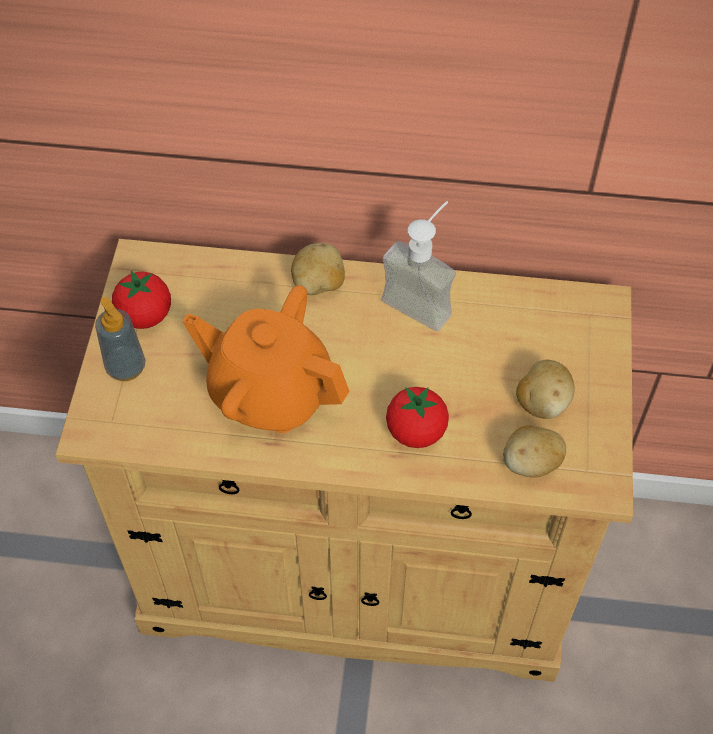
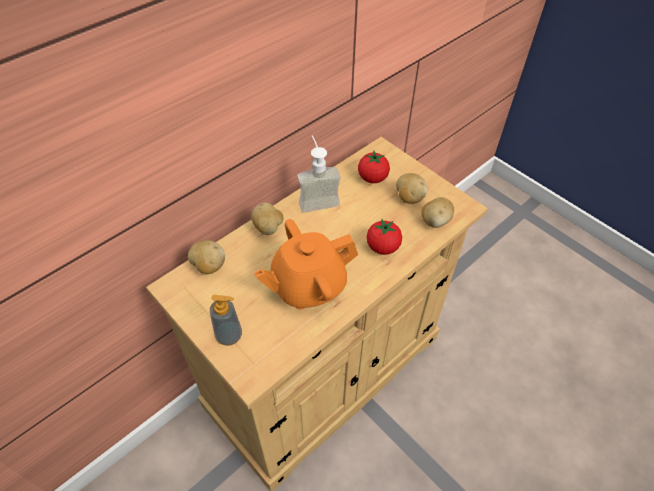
camera: 50 degrees left, 5 degrees down
tomato [112,270,171,329] -> tomato moved to [358,151,390,183]
none -> potato [188,240,225,274]

